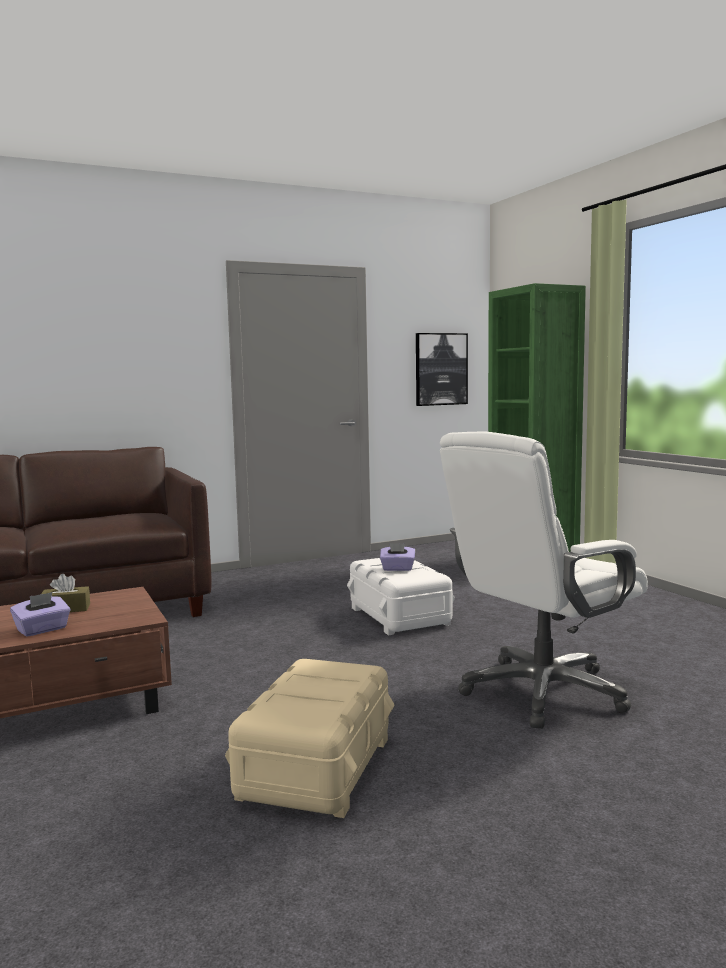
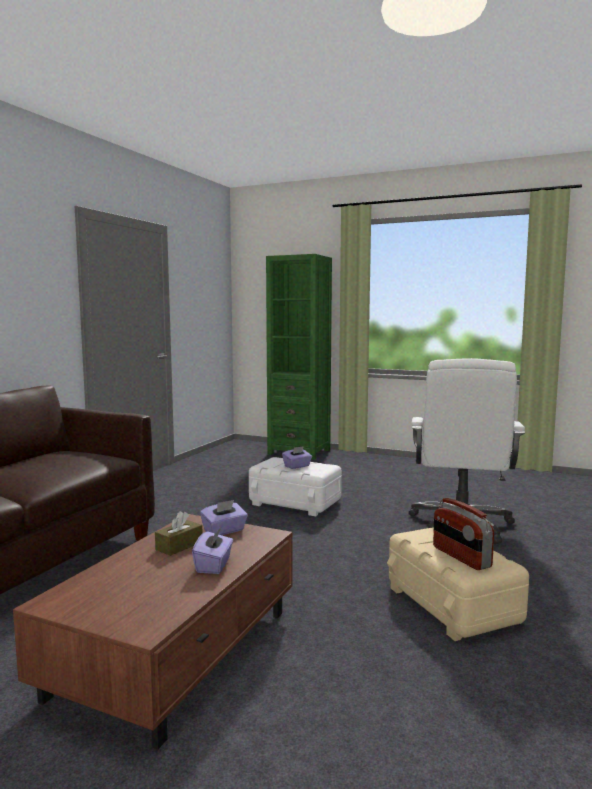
camera: 40 degrees left, 0 degrees up
picture [416,333,468,406] -> none
none -> purple tissue box [200,500,248,535]
none -> radio [433,498,494,570]

